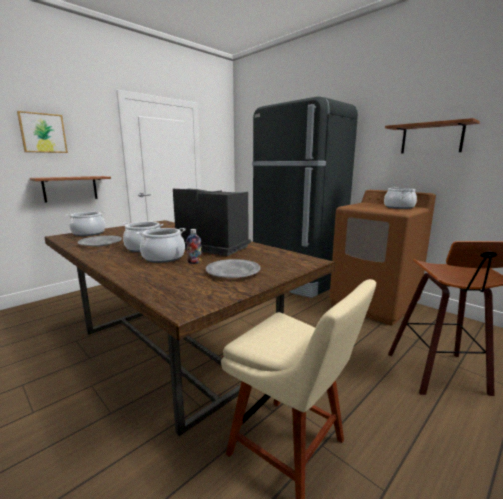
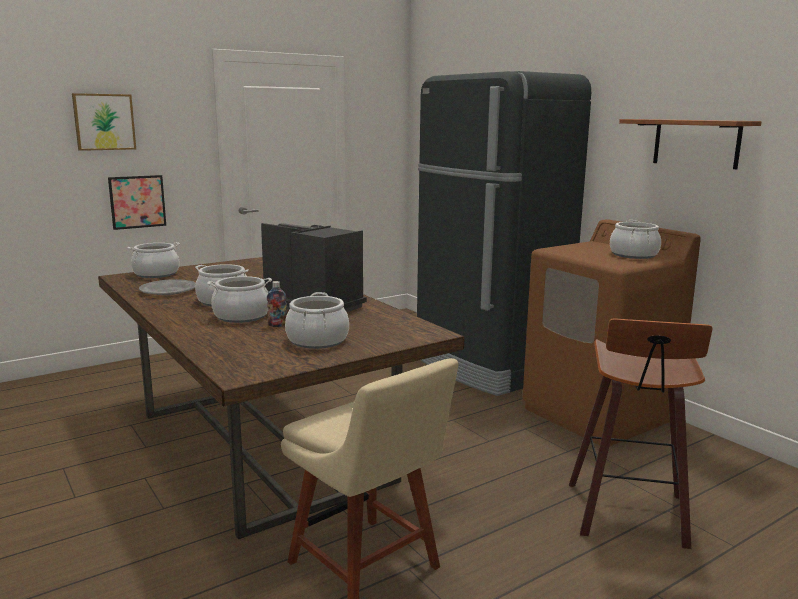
camera: 10 degrees right, 0 degrees up
shelf [29,176,111,203] -> picture [108,175,166,230]
grey plate [206,259,260,278] -> cooking pot [285,292,349,349]

